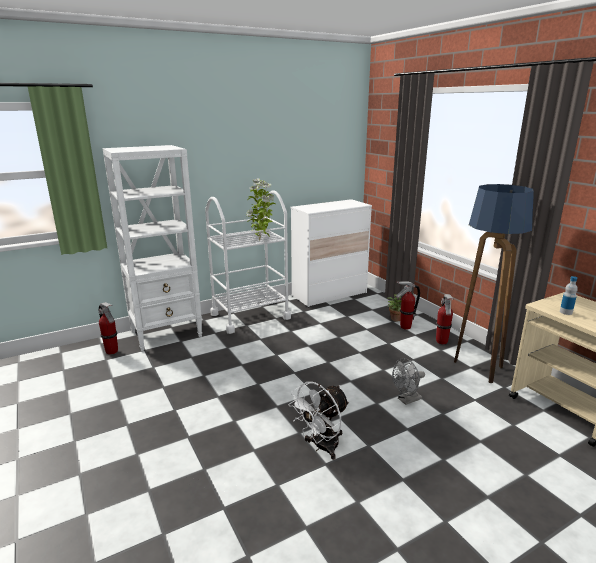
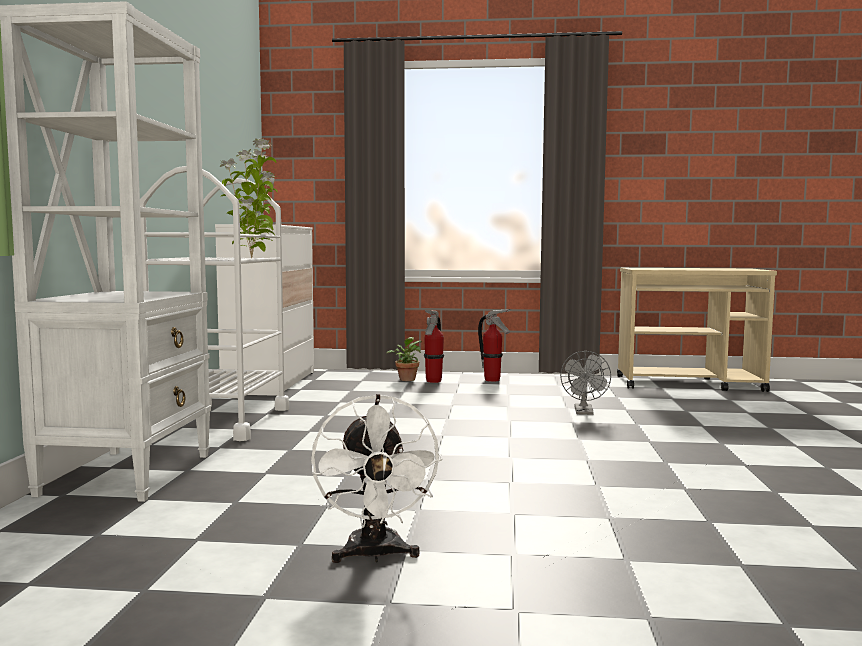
camera: 55 degrees left, 15 degrees down
fire extinguisher [98,302,118,355] -> none
white fan [289,382,349,460] -> white fan moved to [311,394,443,563]
floor lamp [454,184,534,383] -> none
bottle [560,276,578,315] -> none

